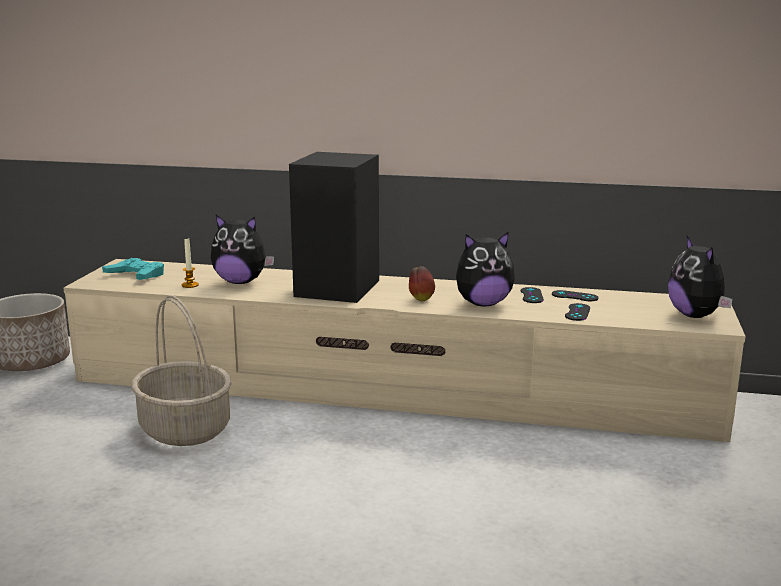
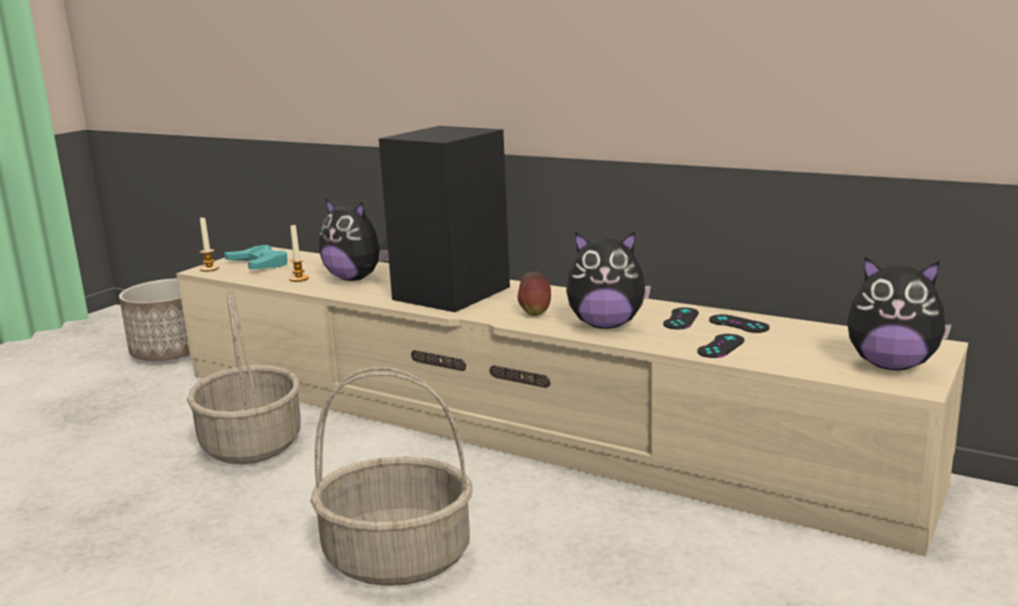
camera: 20 degrees right, 0 degrees up
plush toy [668,236,733,318] -> plush toy turned 75 degrees counterclockwise [847,257,952,370]
none -> candle [200,217,219,272]
none -> basket [310,367,473,586]

